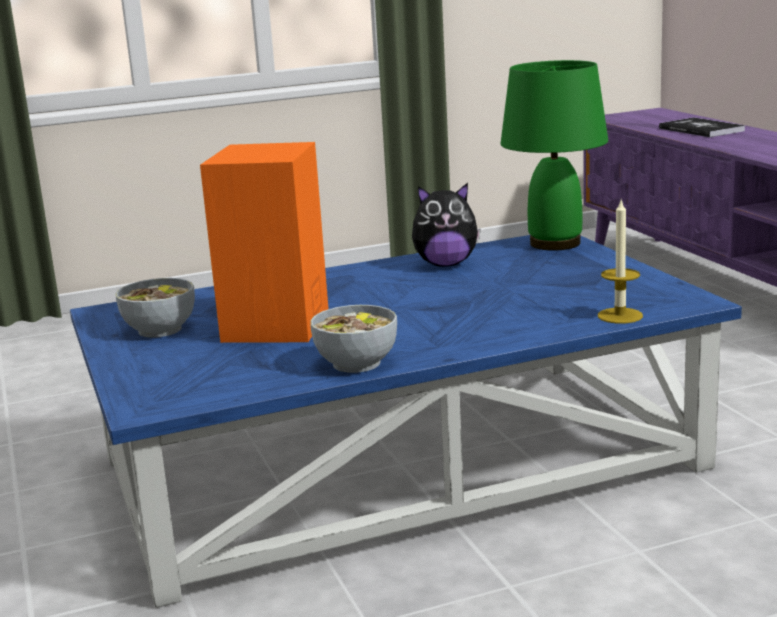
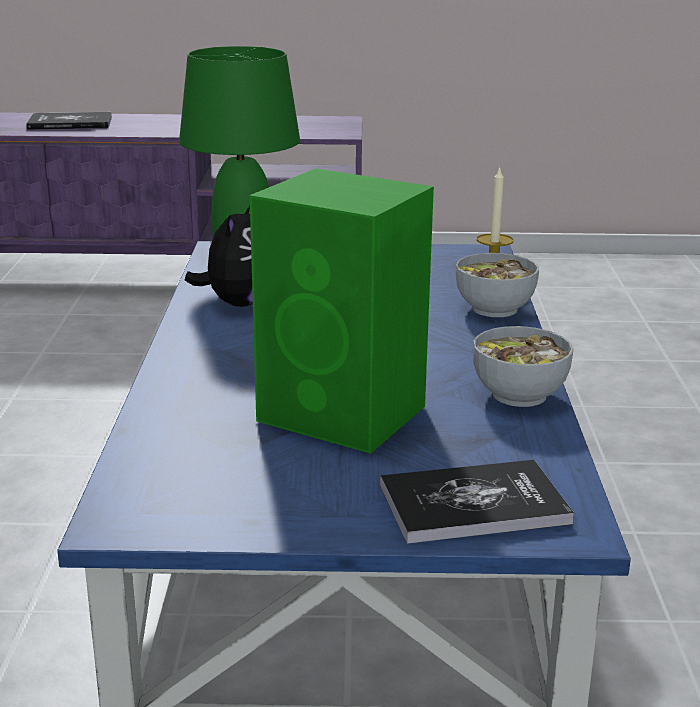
camera: 70 degrees left, 5 degrees up
bowl [116,278,195,338] -> bowl moved to [456,253,539,317]
orange speaker [200,142,328,343] -> green speaker [250,168,434,454]
none -> book [380,460,574,544]

